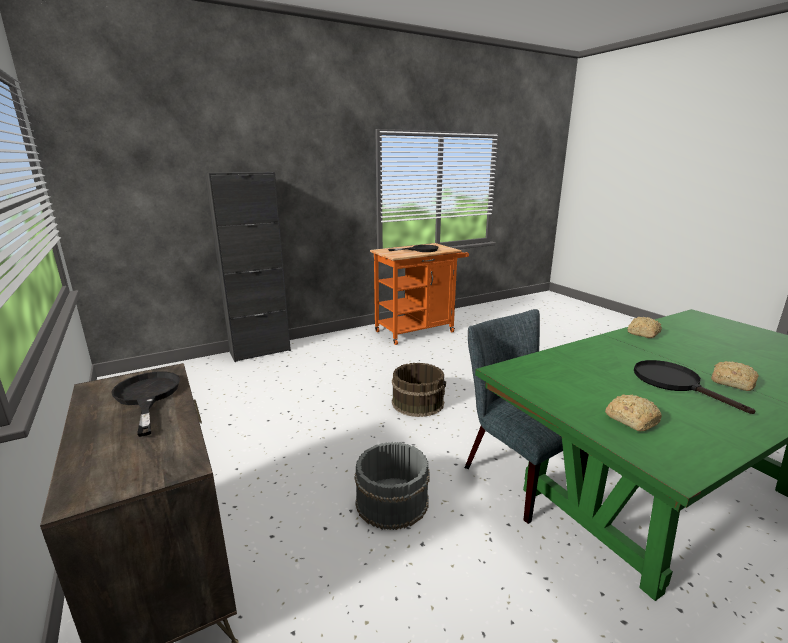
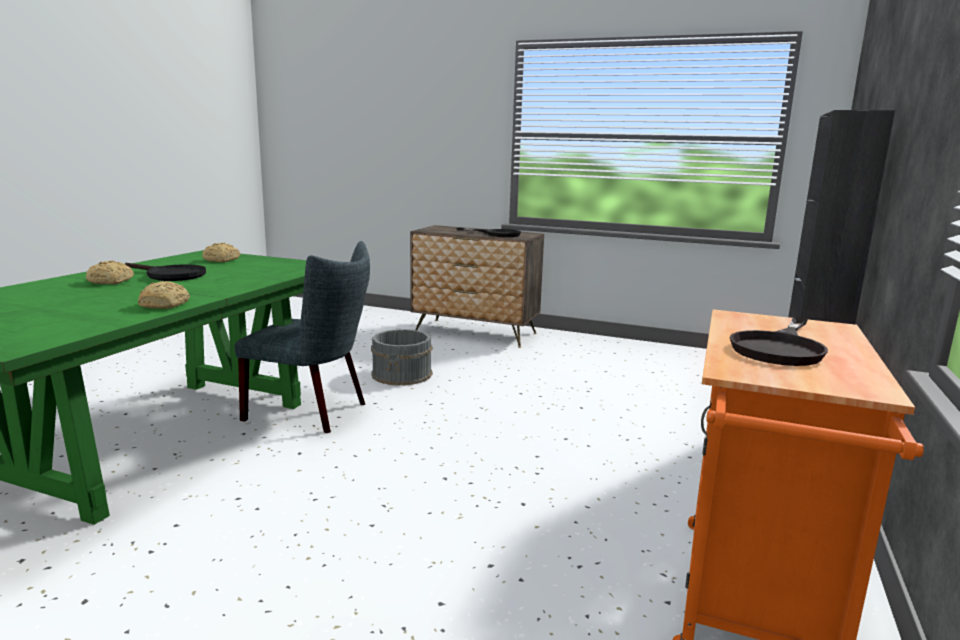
camera: 140 degrees right, 5 degrees down
brown bucket [392,363,446,417] -> none

